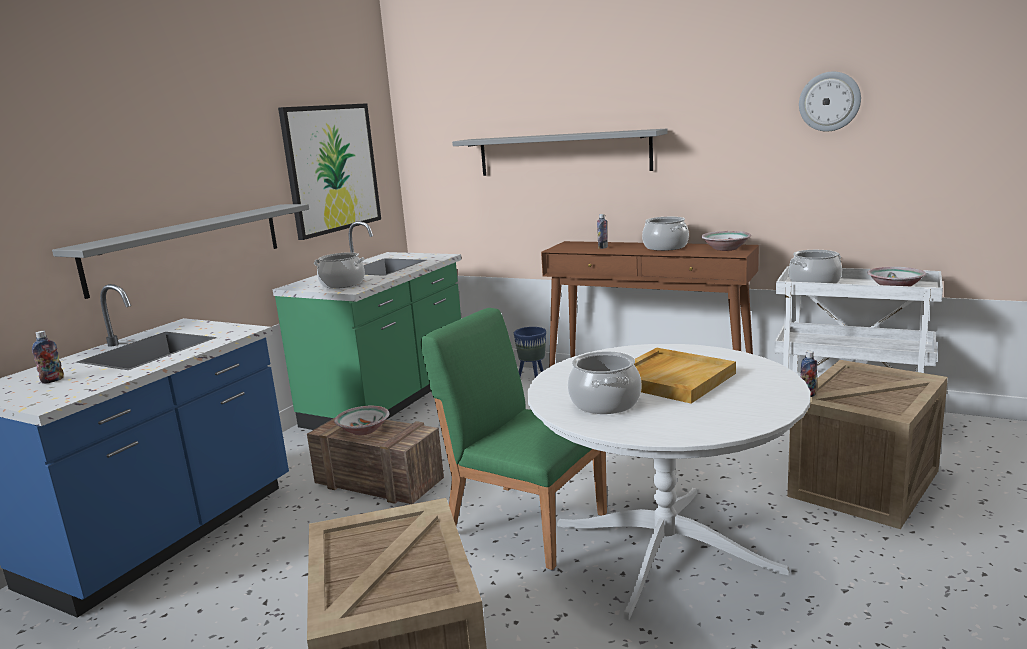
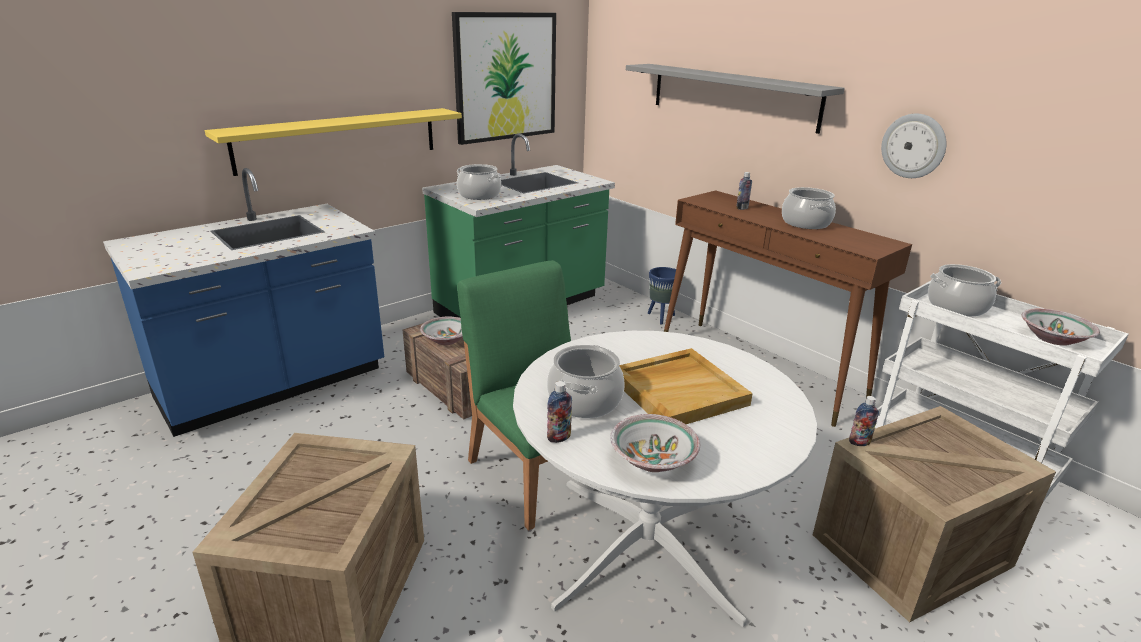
camera: 20 degrees right, 10 degrees up
bottle [32,331,64,384] -> bottle moved to [547,381,572,443]
grey shelf [52,204,309,299] -> yellow shelf [205,108,462,176]
bowl [701,231,751,251] -> bowl moved to [610,414,700,472]
wall clock [799,72,861,132] -> wall clock moved to [881,114,946,178]

